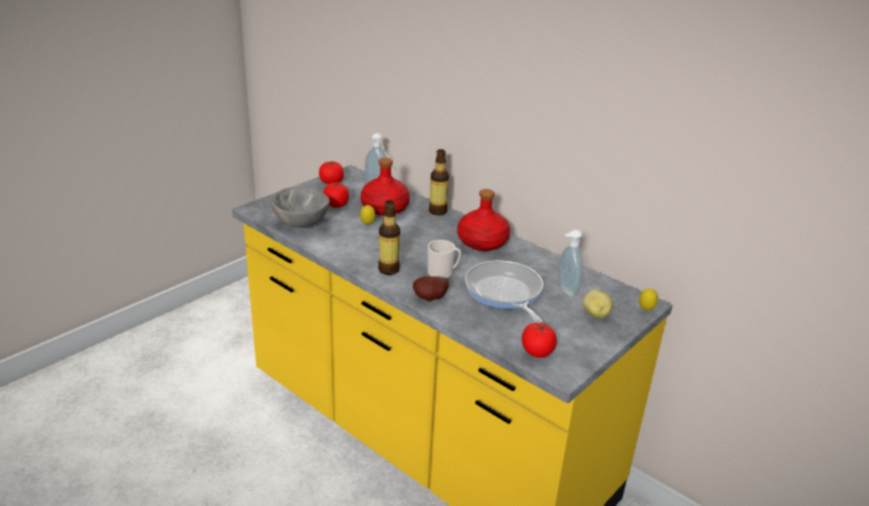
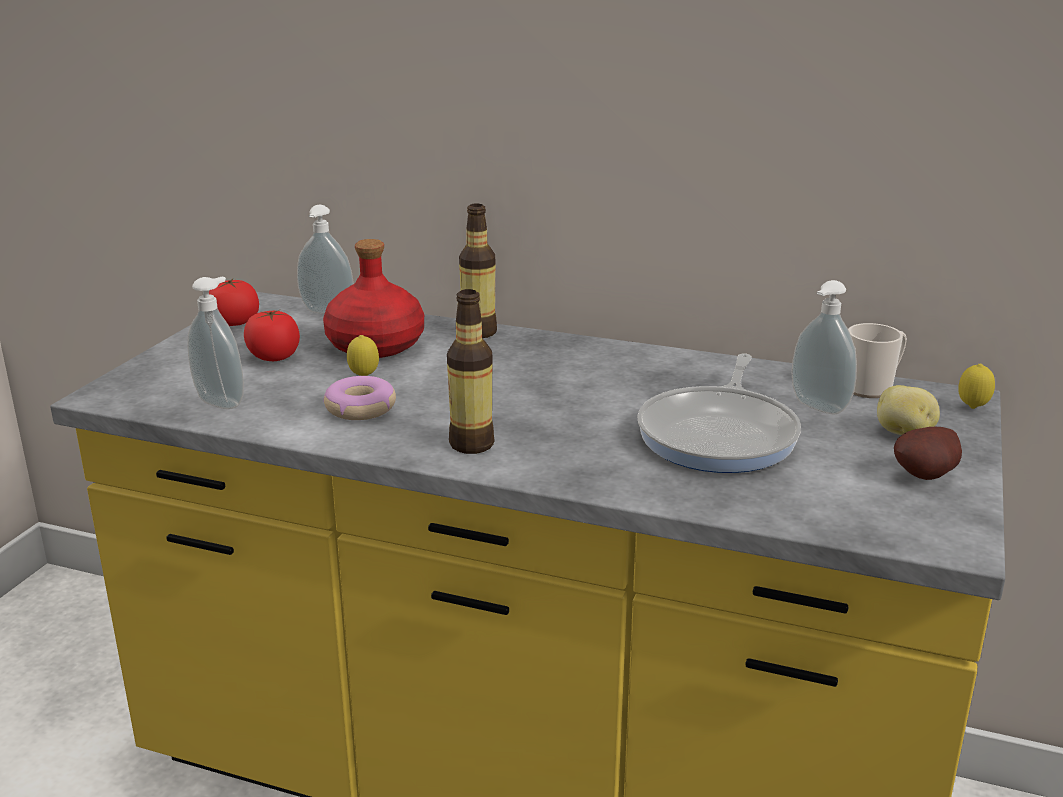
camera: 20 degrees left, 5 degrees down
grey bowl [270,187,330,228] -> soap dispenser [188,276,244,409]
potato [413,276,449,301] -> potato moved to [894,427,962,480]
mug [428,240,461,279] -> mug moved to [848,323,907,398]
red bottle [458,189,510,251] -> none
frying pan [465,261,543,323] -> frying pan turned 120 degrees counterclockwise [637,354,801,473]
tomato [522,323,557,358] -> none
none -> donut [323,376,396,420]

